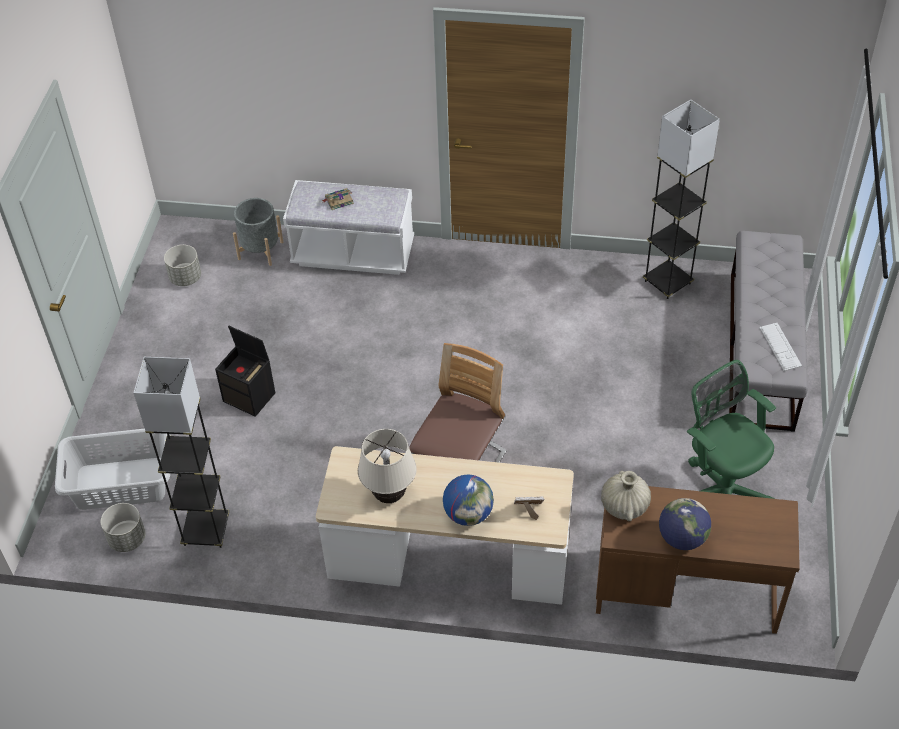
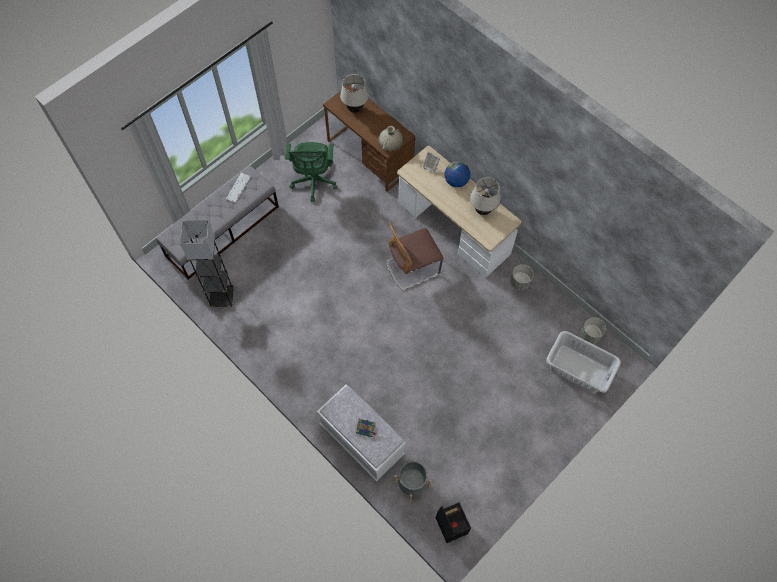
camera: 145 degrees left, 15 degrees up
grey floor lamp [133,357,229,548] -> none
grey planter [164,245,201,286] -> grey planter moved to [510,264,534,290]
black storage box [215,325,275,417] -> black storage box moved to [436,502,471,543]
globe [659,498,711,550] -> none
none -> beige table lamp [340,74,369,113]

